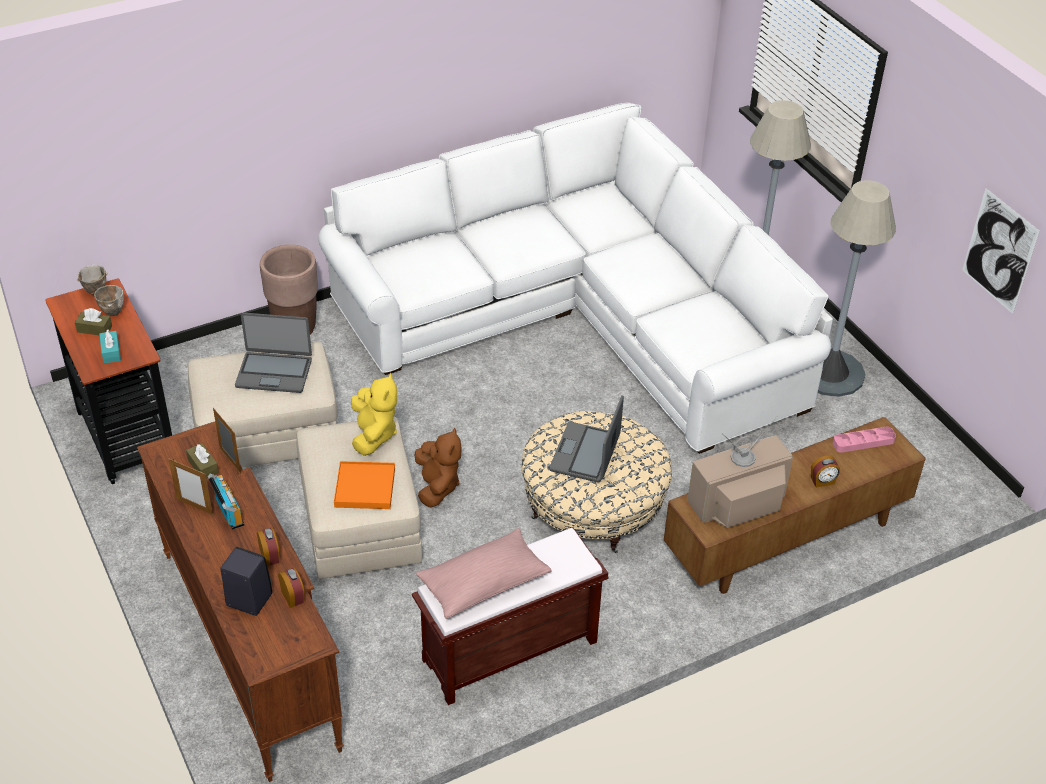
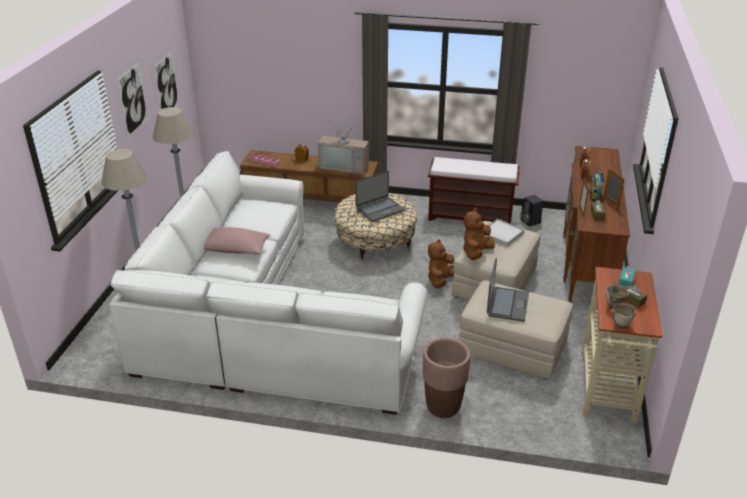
camera: 140 degrees left, 10 degrees down
black cart [45,279,172,484] -> beige cart [582,267,662,423]
black speaker [220,547,272,616] -> black speaker moved to [520,195,543,226]
laptop [235,313,312,393] -> laptop turned 60 degrees clockwise [487,258,529,322]
orange tray [334,461,395,509] -> white tray [484,219,525,247]
yellow plush toy [351,372,397,456] -> brown plush toy [463,209,495,260]
pink pillow [416,528,551,619] -> pink pillow moved to [204,227,270,255]
none -> picture [117,63,148,137]

